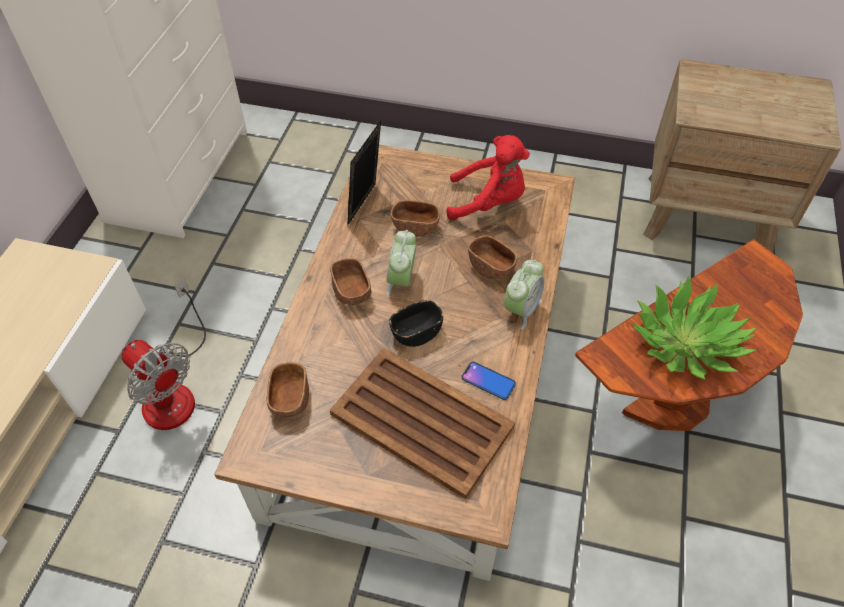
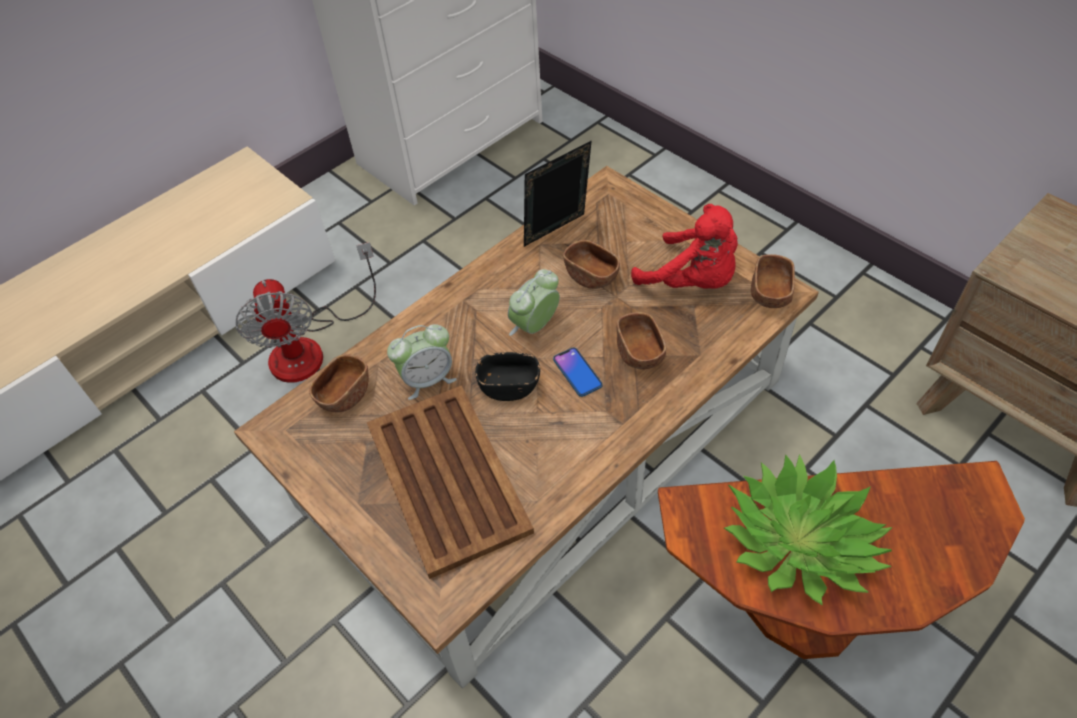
camera: 35 degrees right, 0 degrees up
brown bowl [330,258,371,305] -> brown bowl moved to [751,254,795,308]
phone [461,361,516,400] -> phone moved to [553,347,603,397]
alarm clock [504,260,545,330] -> alarm clock moved to [387,324,457,400]

